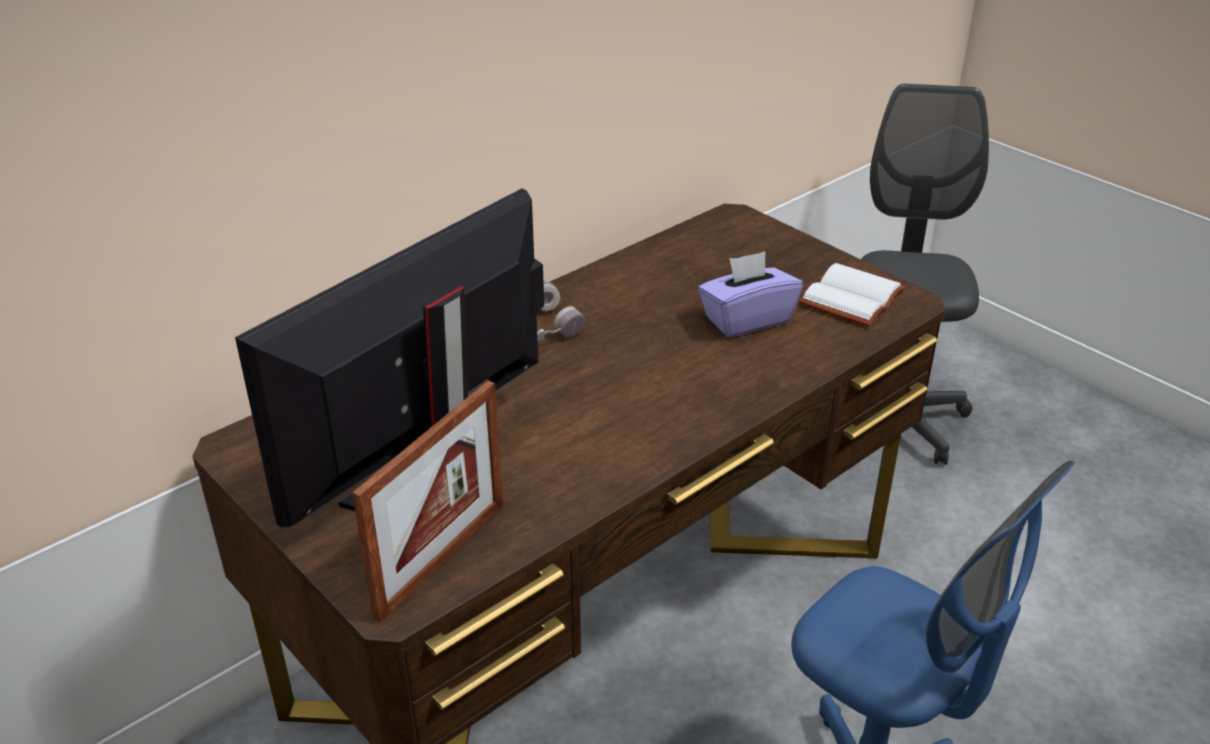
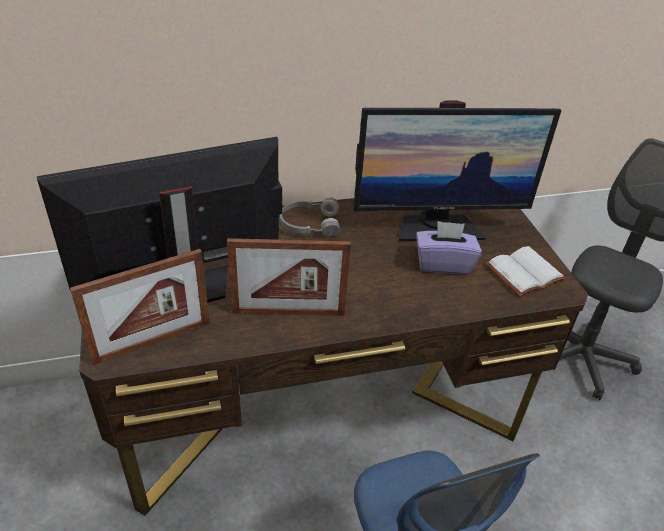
camera: 25 degrees right, 5 degrees up
none -> picture frame [227,238,351,316]
none -> monitor [353,101,562,242]

